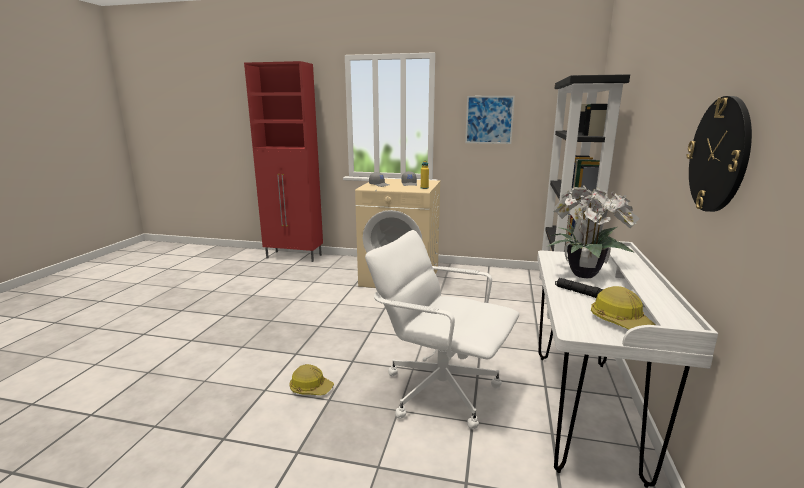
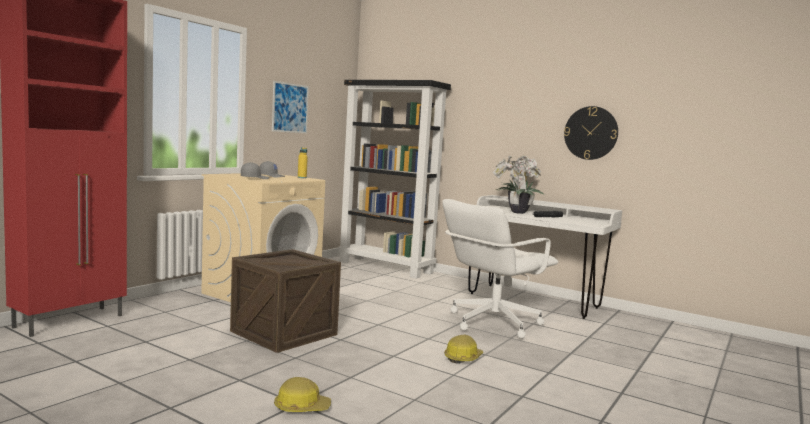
camera: 70 degrees left, 10 degrees down
hard hat [591,286,656,330] -> hard hat moved to [274,377,331,412]
none -> crate [230,249,341,353]

